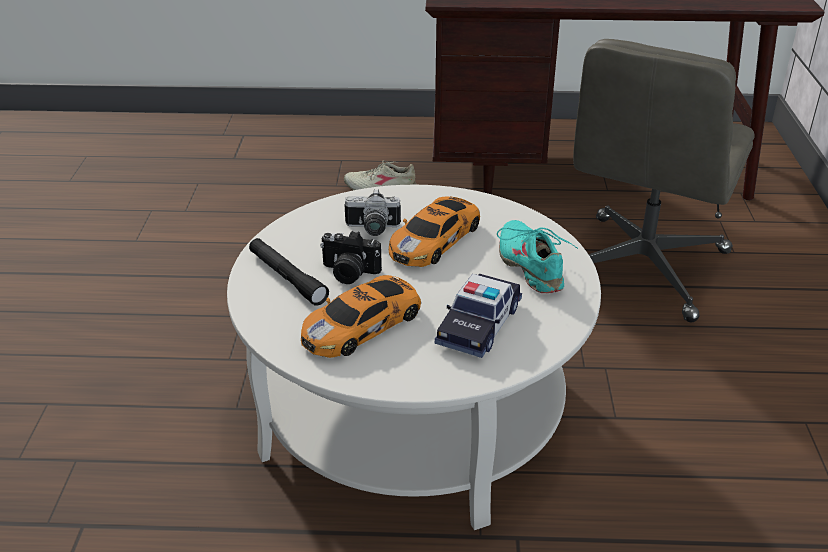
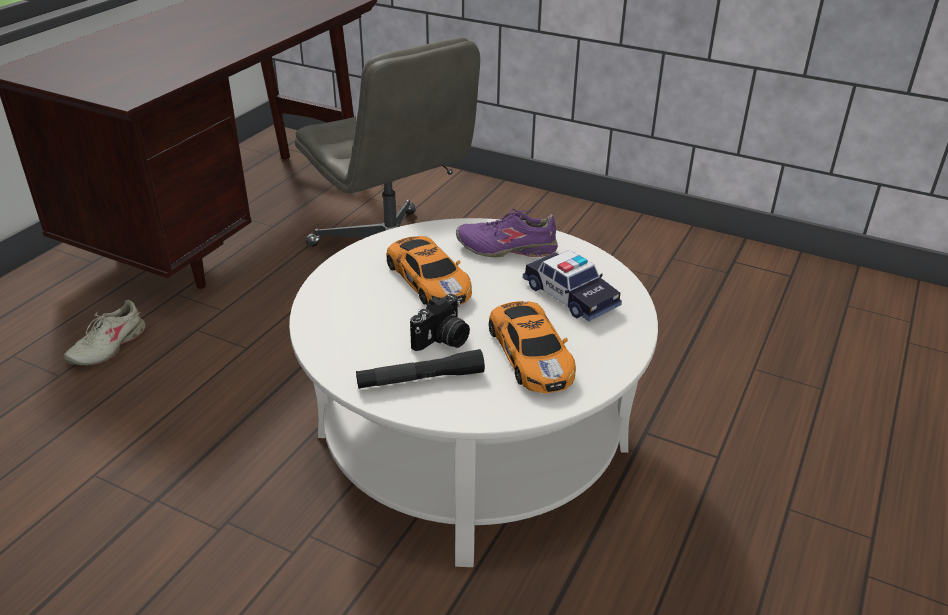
camera: 65 degrees left, 0 degrees up
camera [345,189,401,236] -> none
turquoise shoe [497,220,578,293] -> purple shoe [456,208,558,258]

